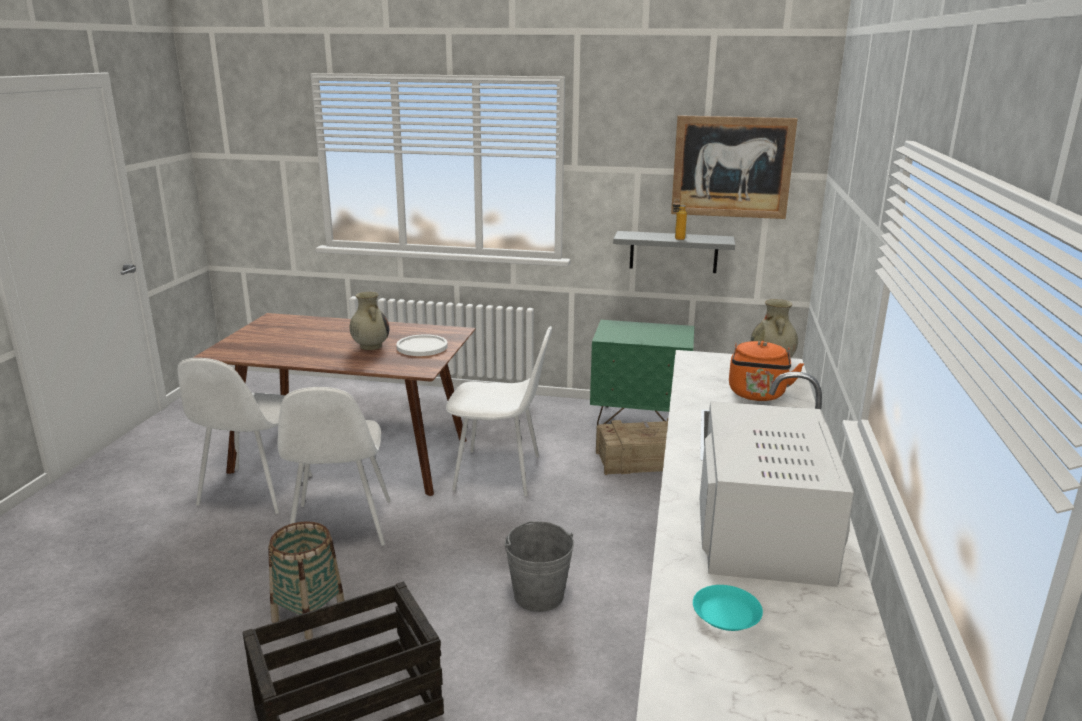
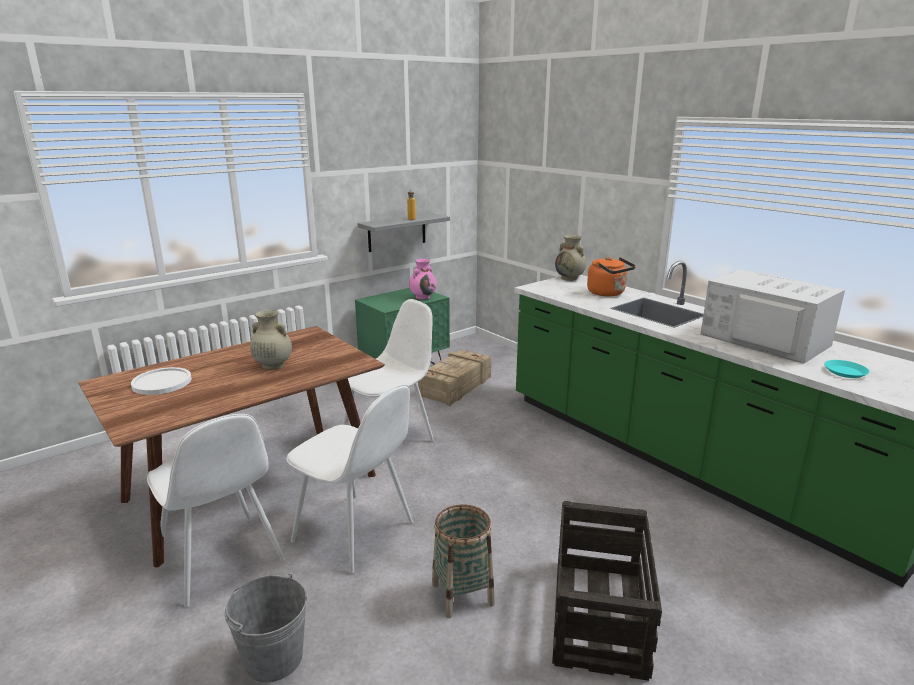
camera: 50 degrees left, 0 degrees up
white plate [397,334,448,356] -> white plate moved to [131,367,192,395]
grey bucket [504,521,574,612] -> grey bucket moved to [225,574,307,683]
picture [671,115,798,219] -> none
none -> pink vase [409,259,436,299]

